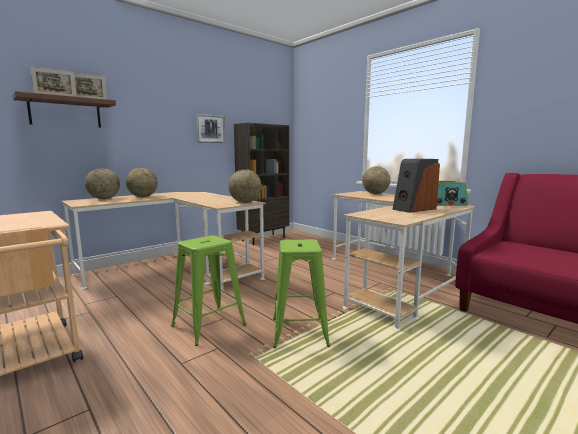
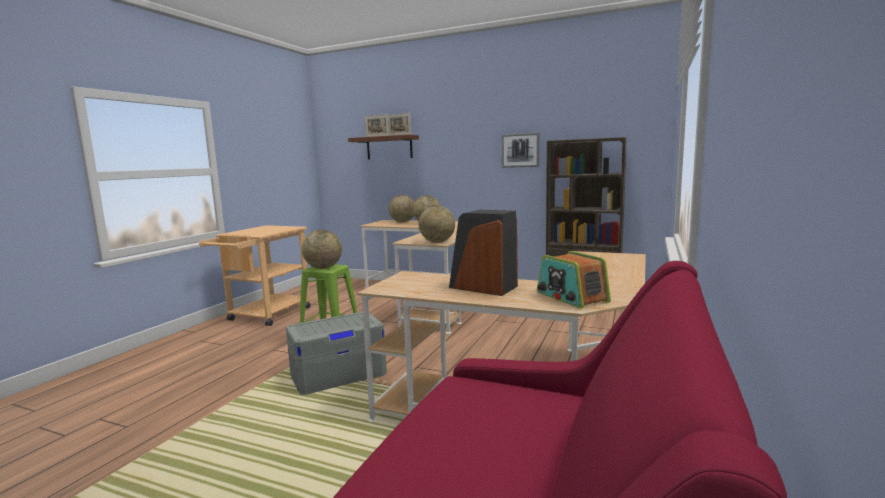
camera: 65 degrees right, 0 degrees up
green stool [273,239,330,348] -> grey storage box [286,312,387,395]
globe [362,166,390,194] -> globe moved to [302,230,342,269]

